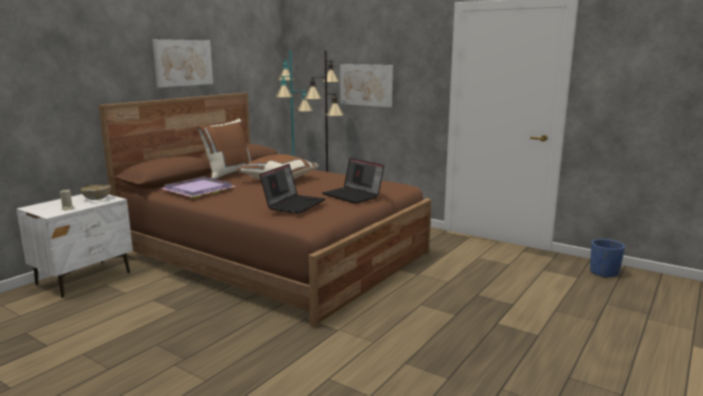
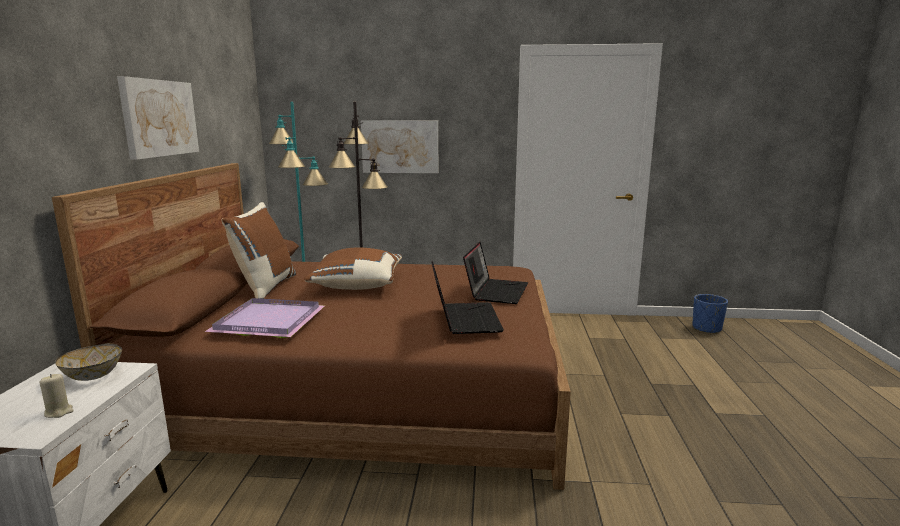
camera: 30 degrees left, 0 degrees up
laptop [322,158,384,203] -> laptop turned 90 degrees counterclockwise [463,242,528,304]

